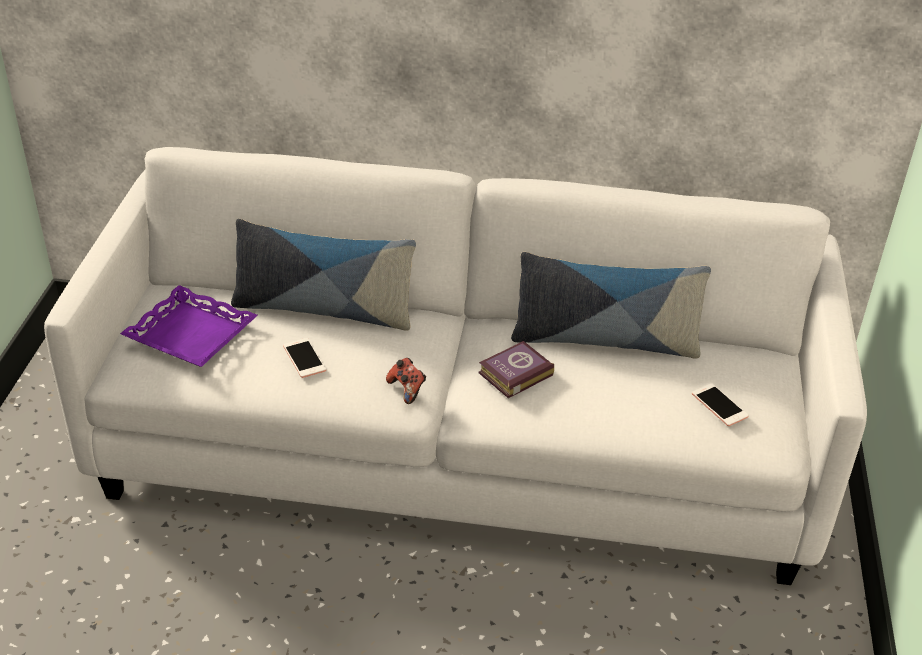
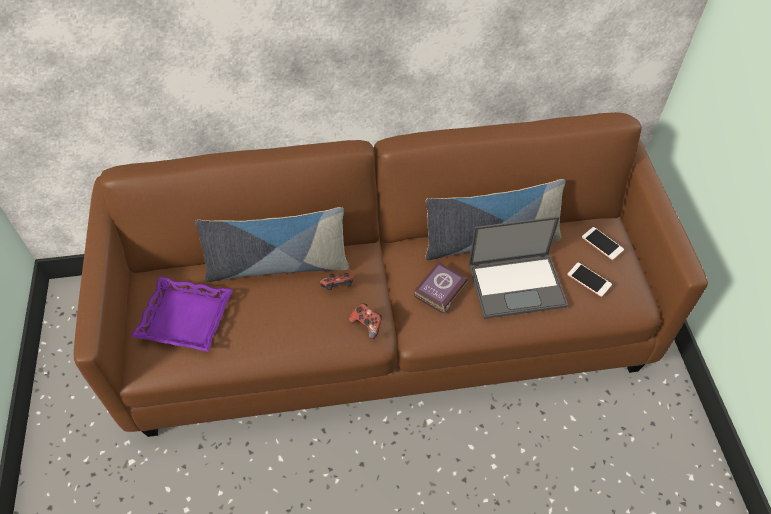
camera: 15 degrees left, 15 degrees up
white sofa [44,147,867,585] -> brown sofa [74,112,708,437]
phone [283,338,326,378] -> phone moved to [582,227,624,260]
none -> game controller [320,273,353,290]
none -> laptop [469,216,568,319]

